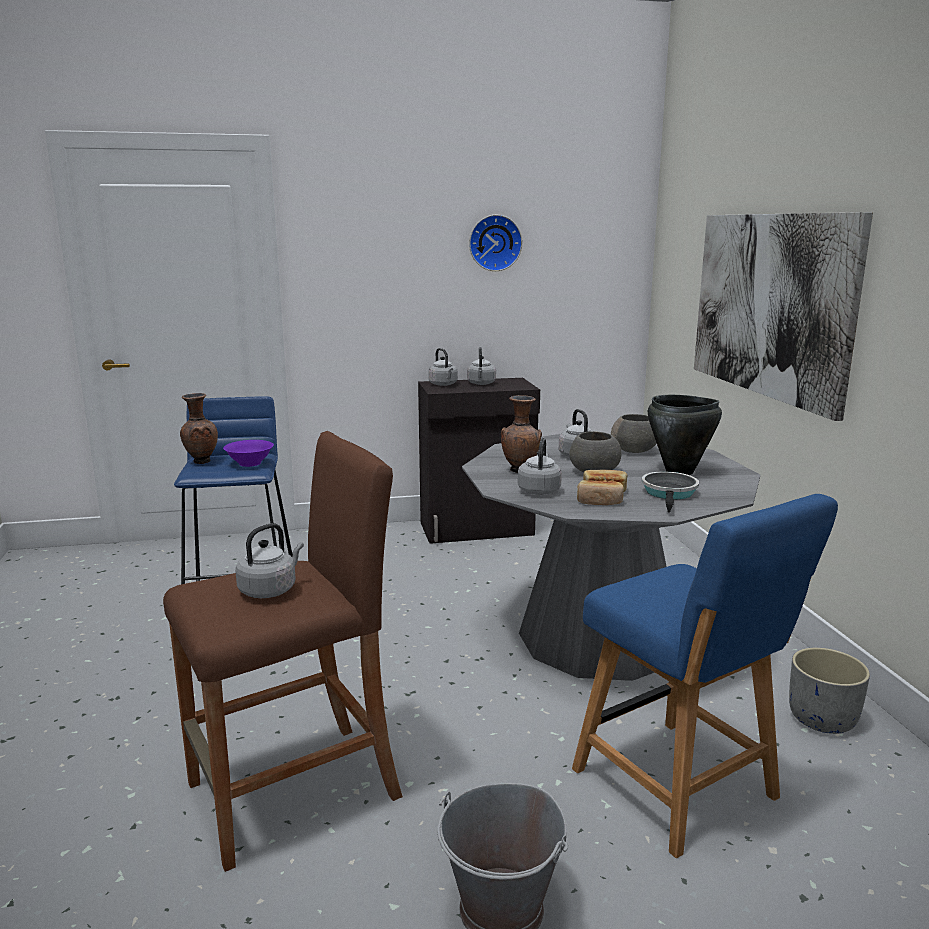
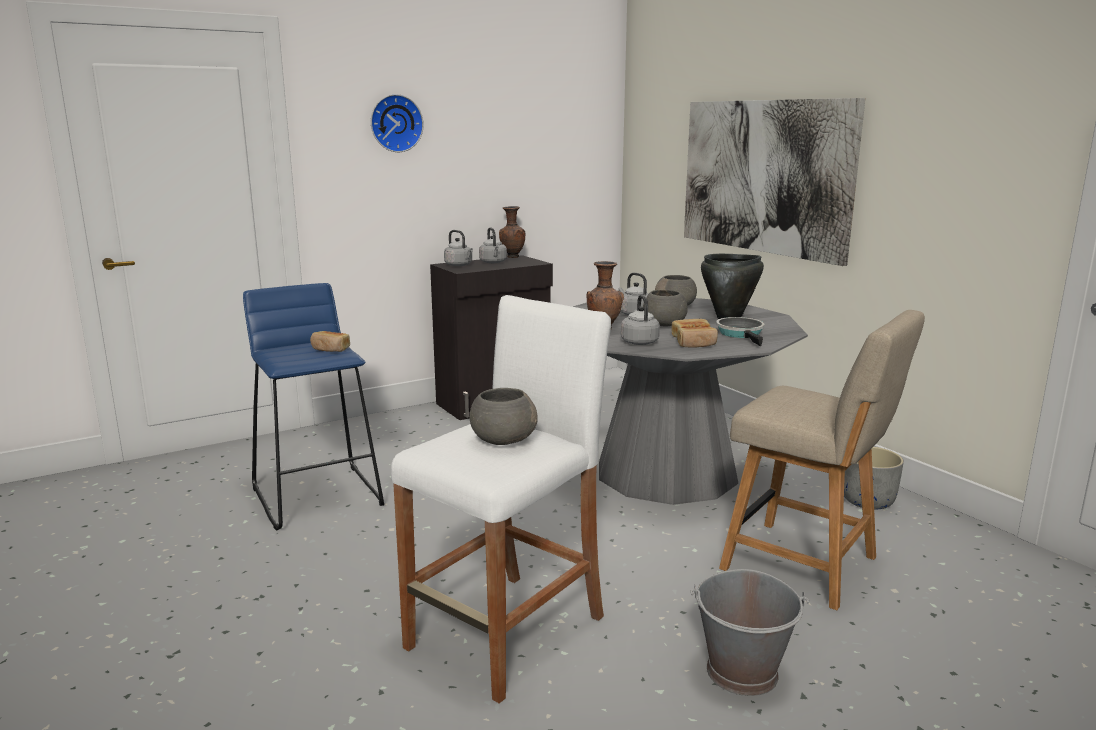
camera: 20 degrees left, 0 degrees up
brown stool [163,431,403,872] -> white stool [391,295,611,703]
brown vase [180,393,218,464] -> brown vase moved to [499,206,526,258]
purple bowl [223,440,274,467] -> bread [310,331,350,352]
grey kettle [235,523,304,598] -> grey bowl [469,388,538,445]
wall clock [469,215,522,271] -> wall clock moved to [371,94,423,152]
blue chair [572,494,838,858] -> beige chair [719,310,925,610]

